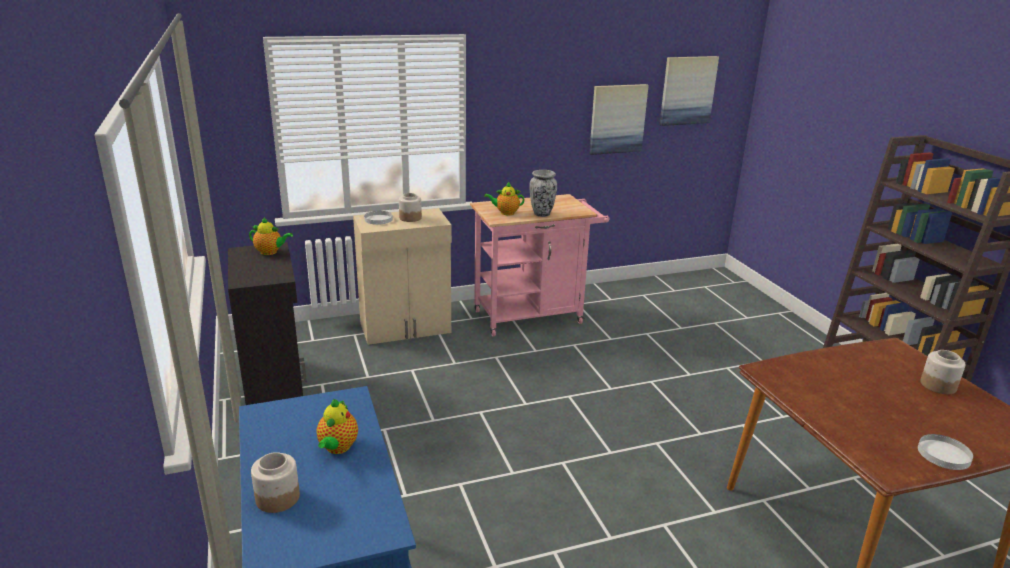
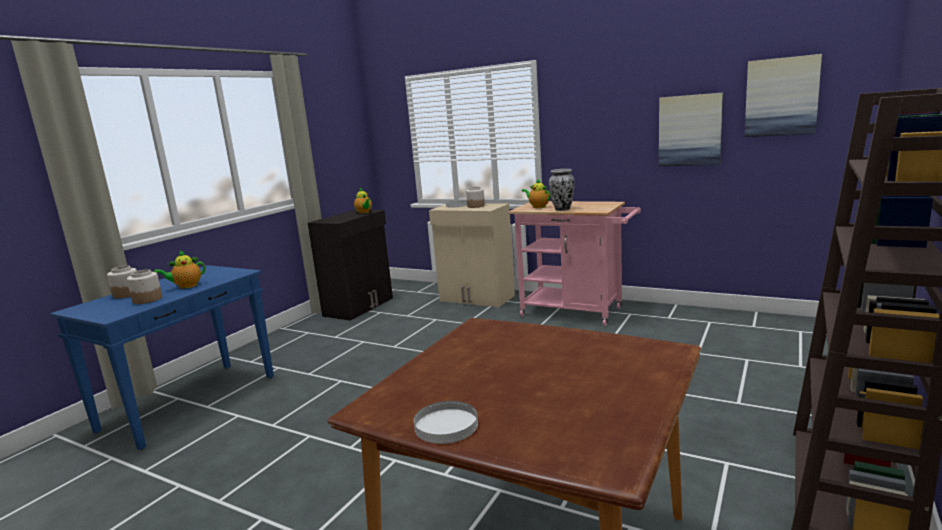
camera: 50 degrees right, 10 degrees down
jar [920,350,966,394] -> jar moved to [127,269,162,304]

